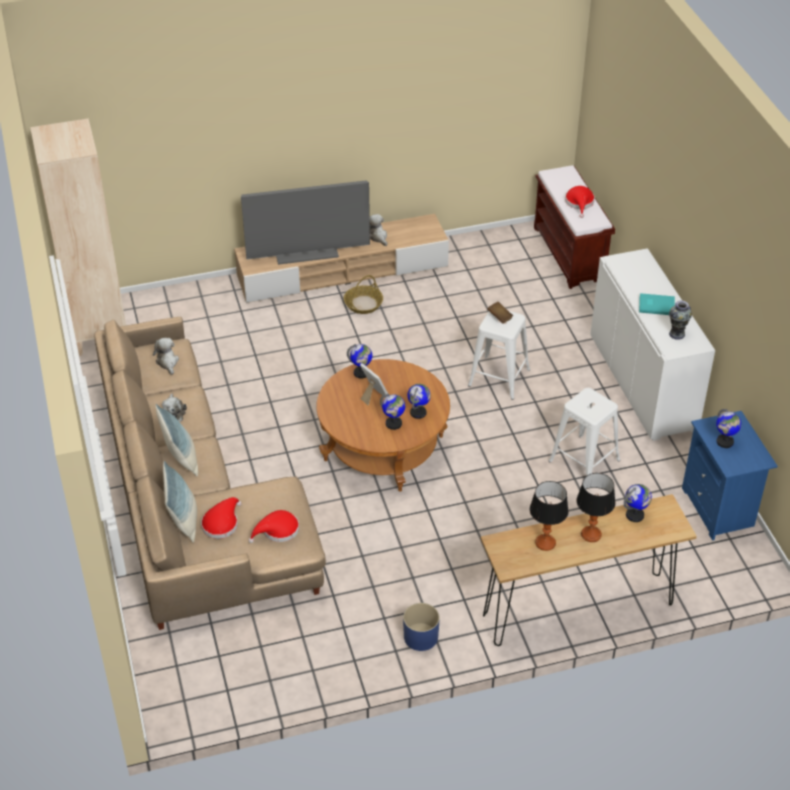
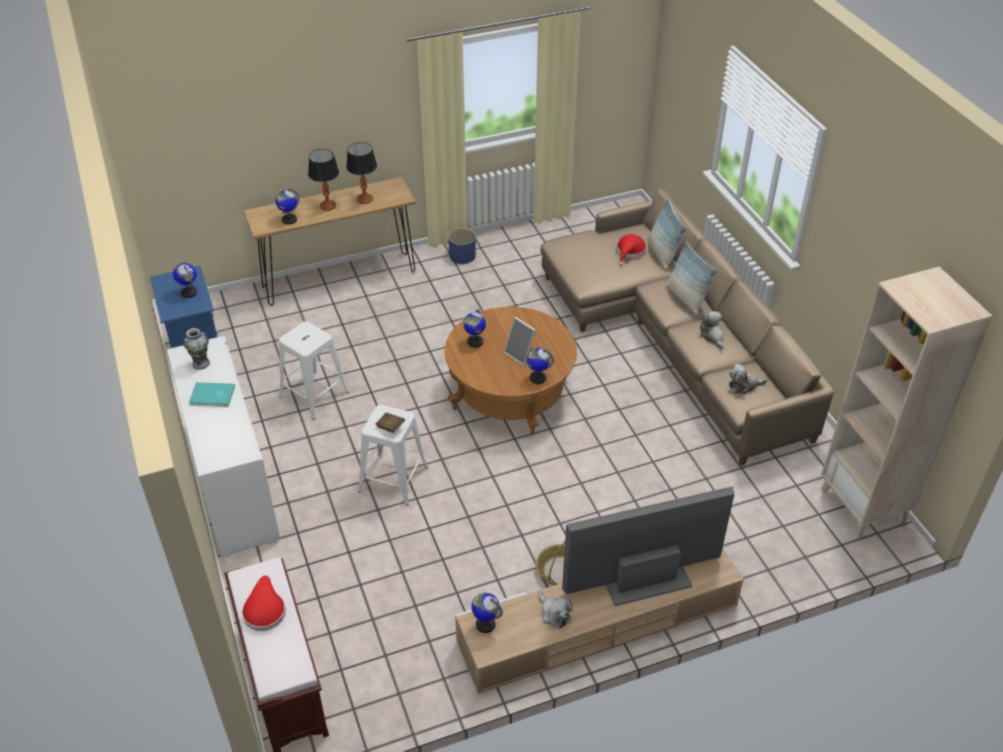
camera: 175 degrees right, 0 degrees up
plush toy [153,338,179,375] -> plush toy turned 105 degrees clockwise [729,364,767,394]
red hat [248,510,299,543] -> none
globe [380,394,405,430] -> globe moved to [471,593,503,633]

